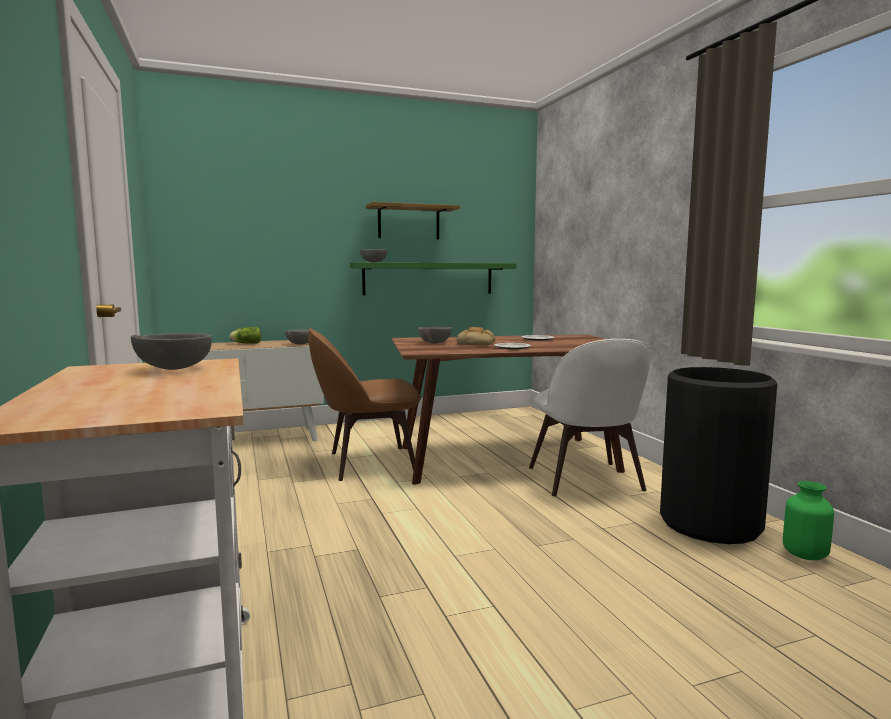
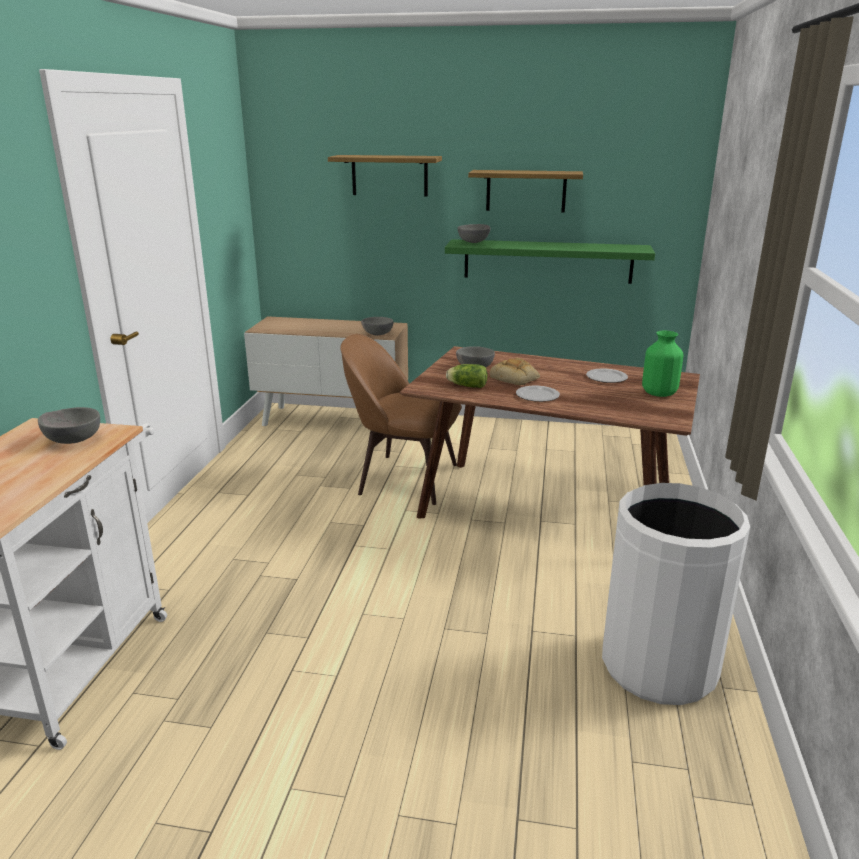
camera: 30 degrees right, 15 degrees up
lettuce [229,327,261,344] -> lettuce moved to [446,364,487,388]
white chair [529,339,651,496] -> none
black trash can [660,367,777,544] -> white trash can [602,483,750,705]
green vase [783,481,834,560] -> green vase moved to [642,331,683,397]
none -> shelf [328,155,442,197]

